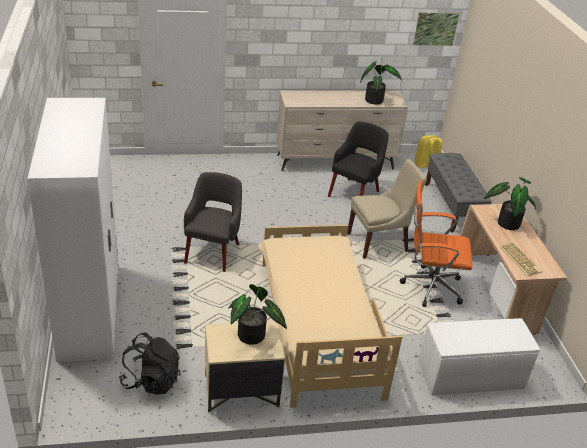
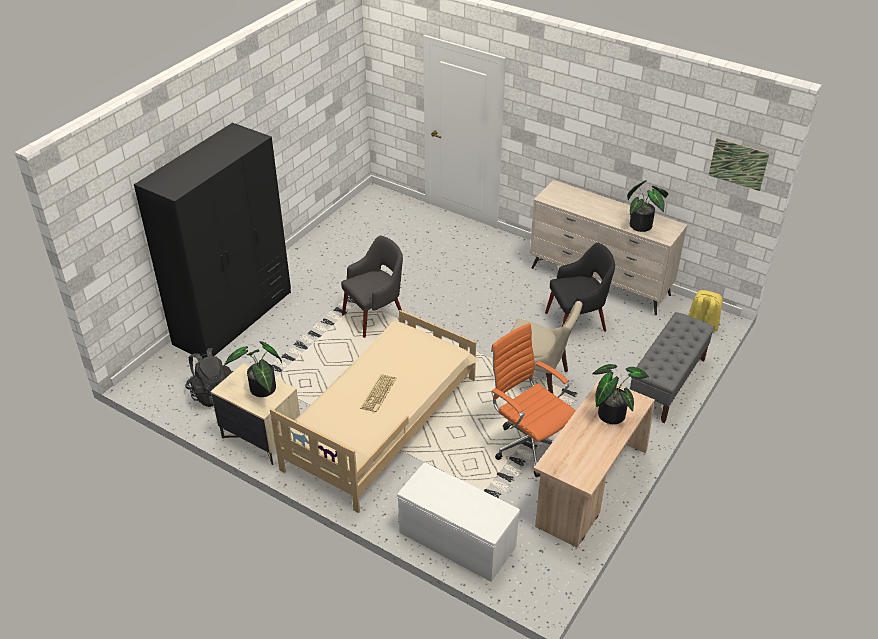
camera: 45 degrees right, 5 degrees up
white wardrobe [27,98,119,362] -> black wardrobe [134,123,291,359]
keyboard [500,243,542,276] -> keyboard moved to [360,374,396,412]

